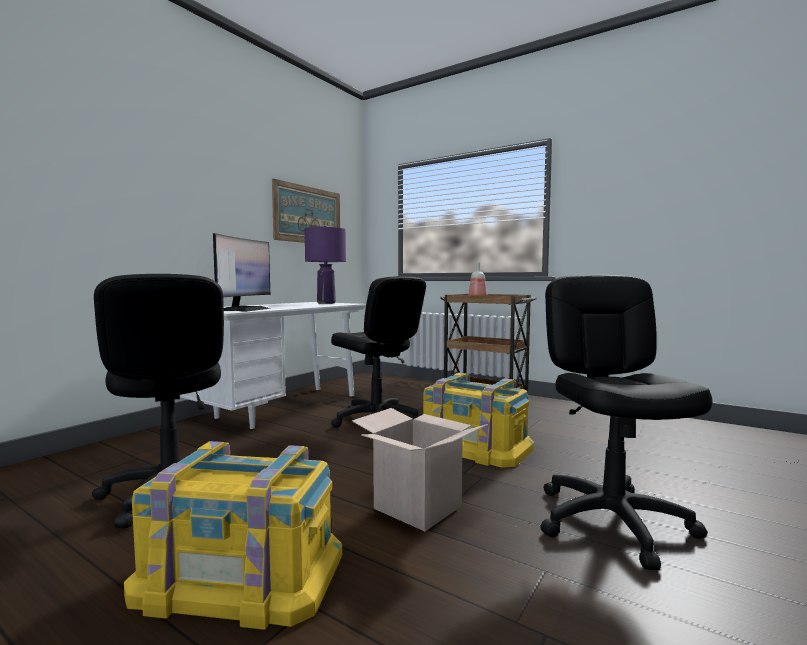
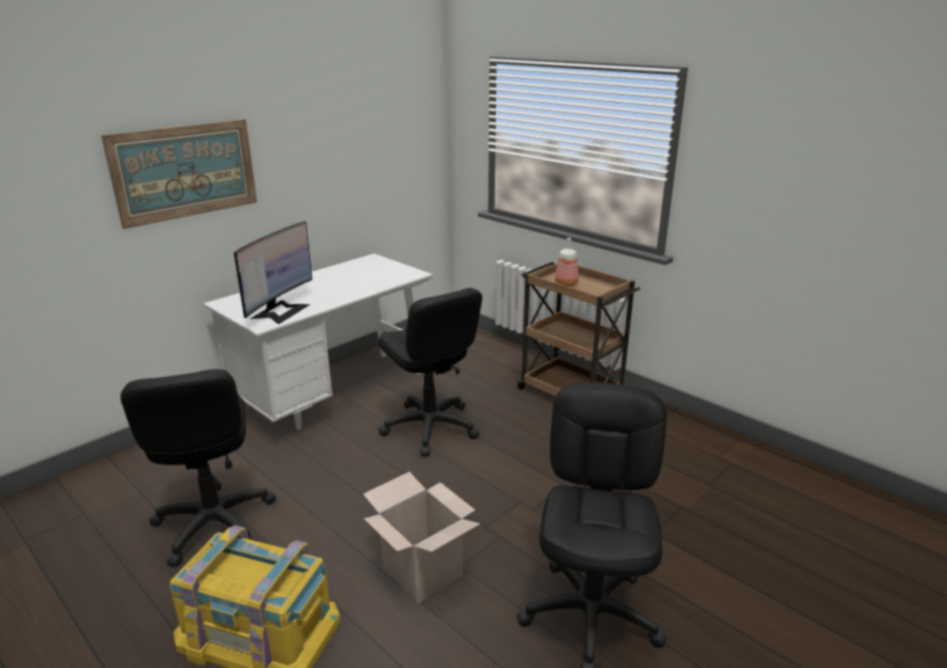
camera: 10 degrees right, 20 degrees up
picture [272,179,340,243] -> picture moved to [101,119,257,229]
purple table lamp [305,226,346,304] -> none
yellow storage box [423,373,534,468] -> none

